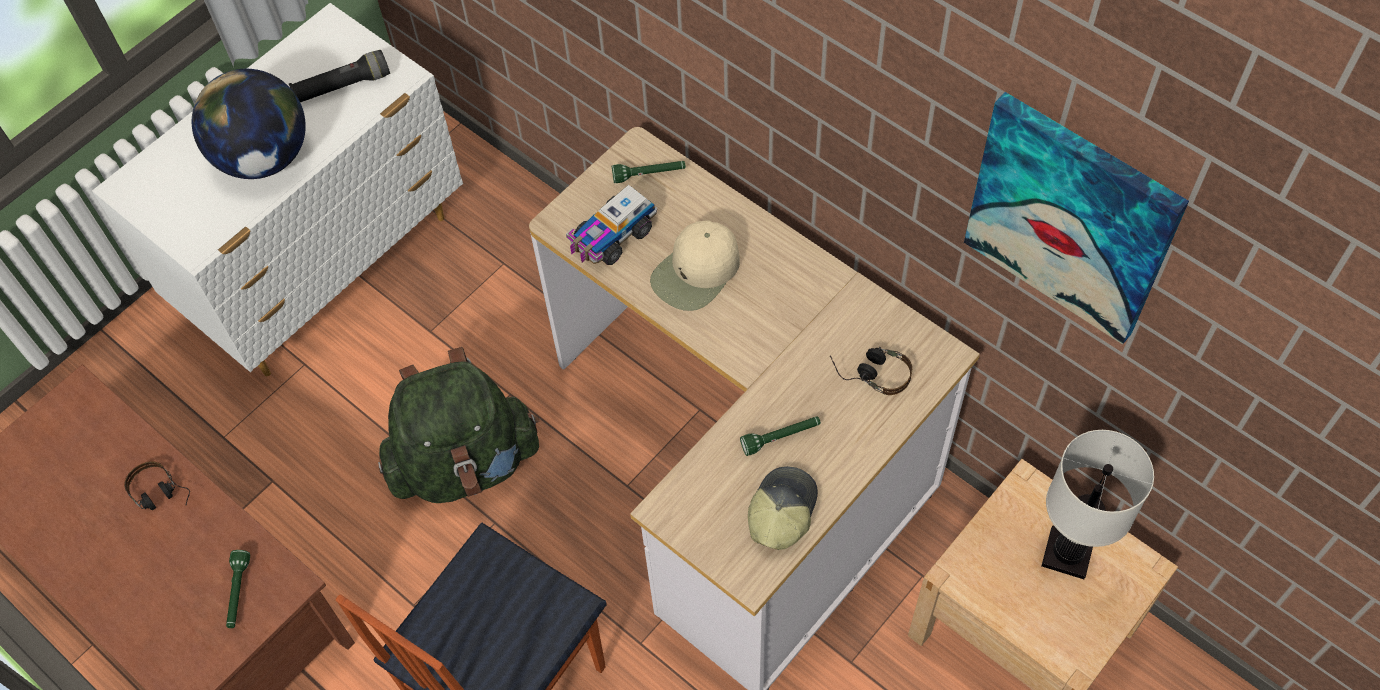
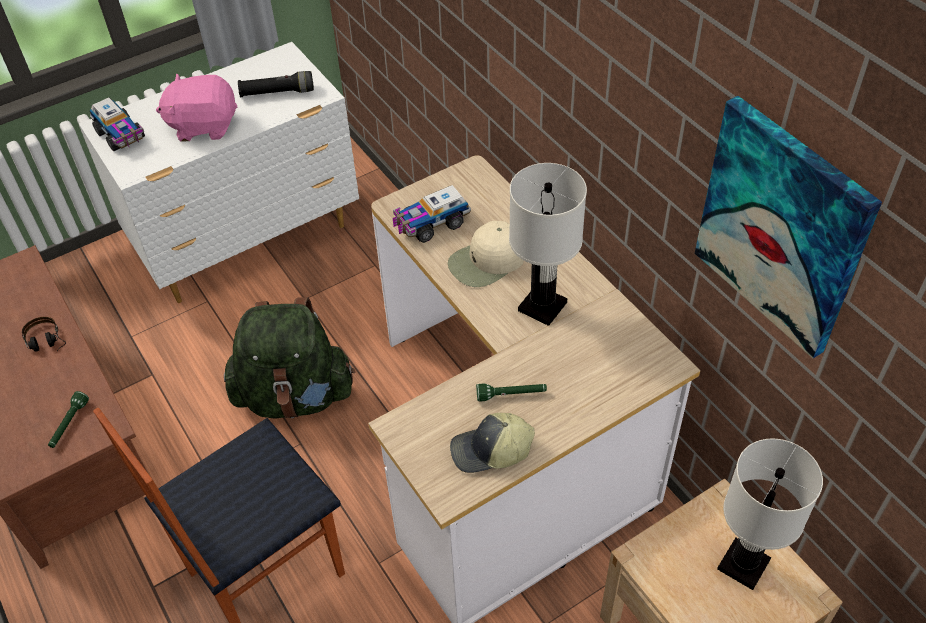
camera: 15 degrees right, 10 degrees down
globe [192,69,306,179] -> pink plush toy [156,73,237,142]
green flashlight [612,161,686,183] -> none
cap [748,466,818,550] -> cap turned 135 degrees counterclockwise [450,413,535,473]
headphones [830,347,912,395] -> none
none -> toy truck [90,98,145,152]
none -> white table lamp [509,163,587,326]

